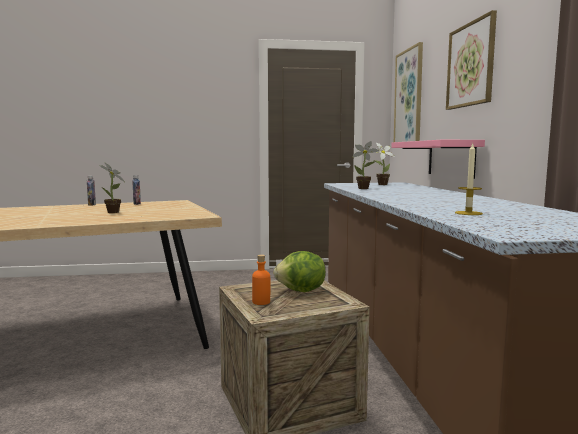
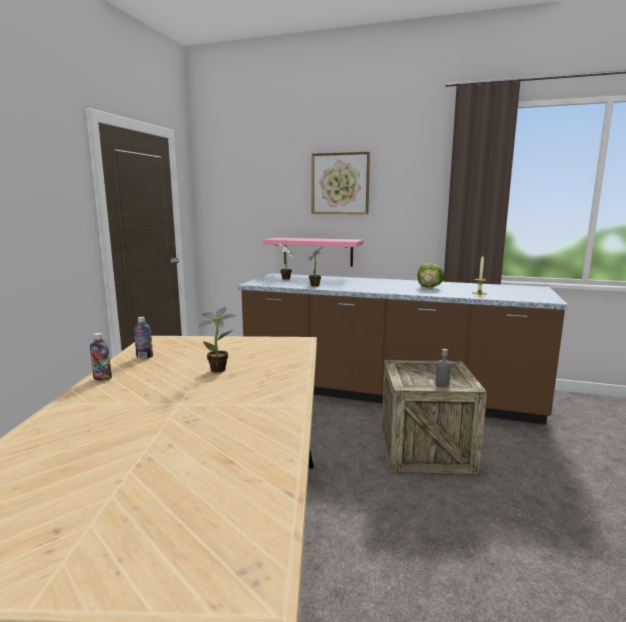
camera: 65 degrees left, 5 degrees up
orange bottle [252,254,270,305] -> grey bottle [436,349,451,386]
lettuce [273,251,326,292] -> lettuce moved to [418,263,444,287]
picture [394,42,423,142] -> none

